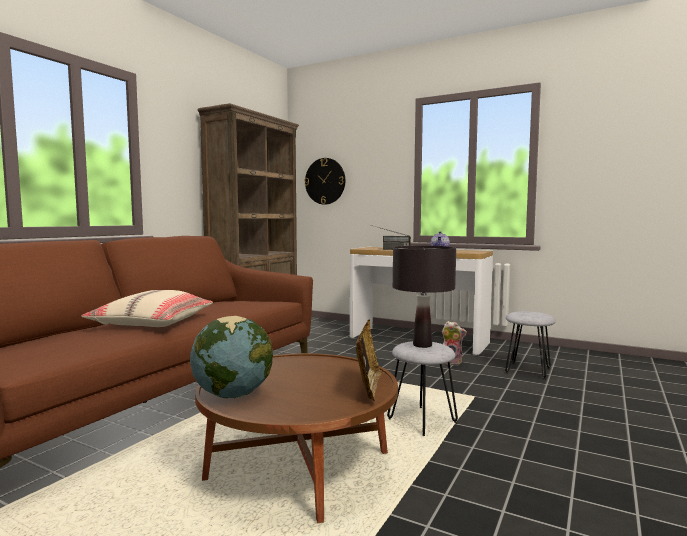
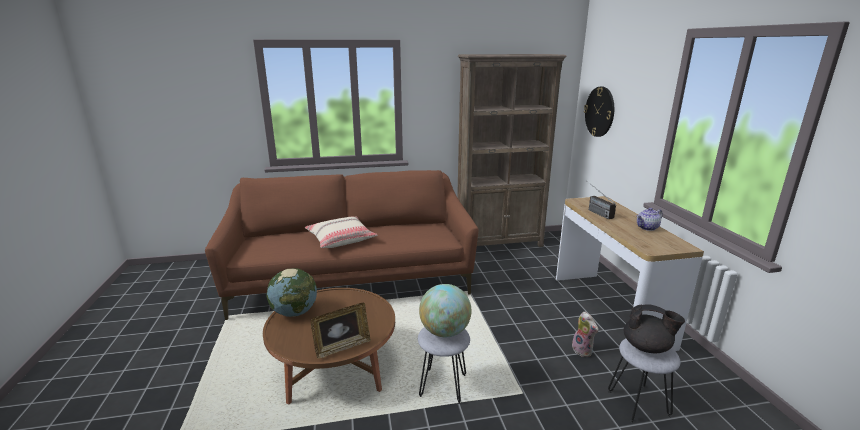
camera: 50 degrees right, 15 degrees up
black table lamp [393,246,456,348] -> globe [419,284,471,337]
none -> black teapot [624,304,685,353]

